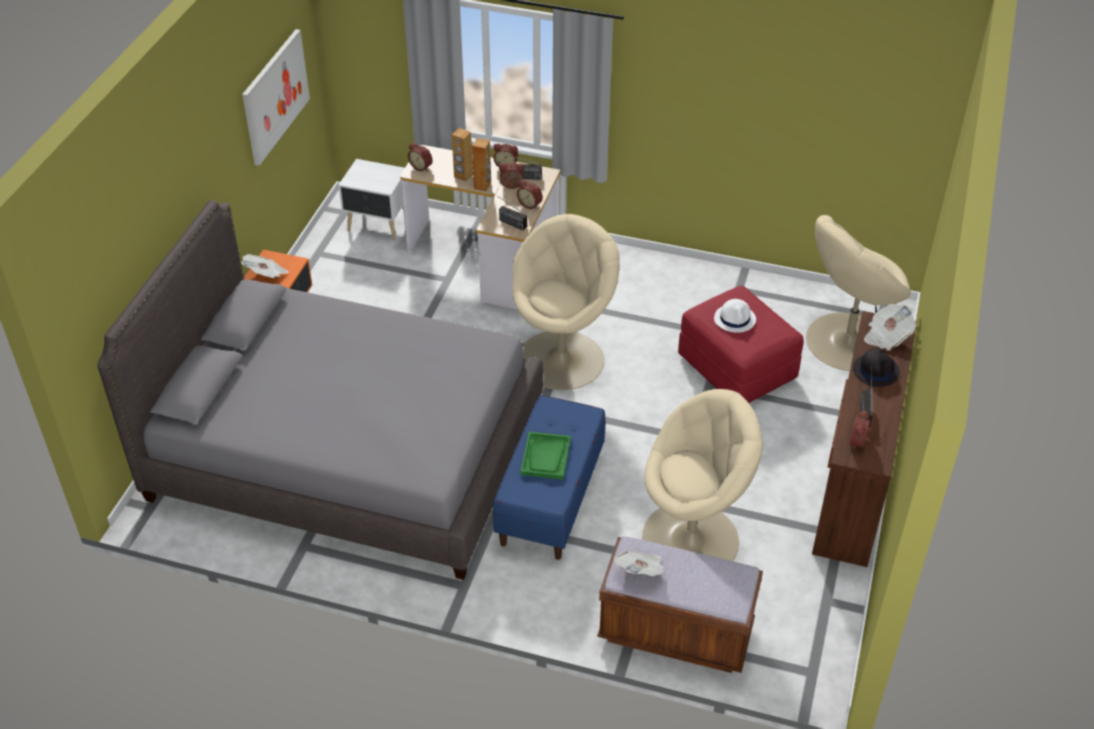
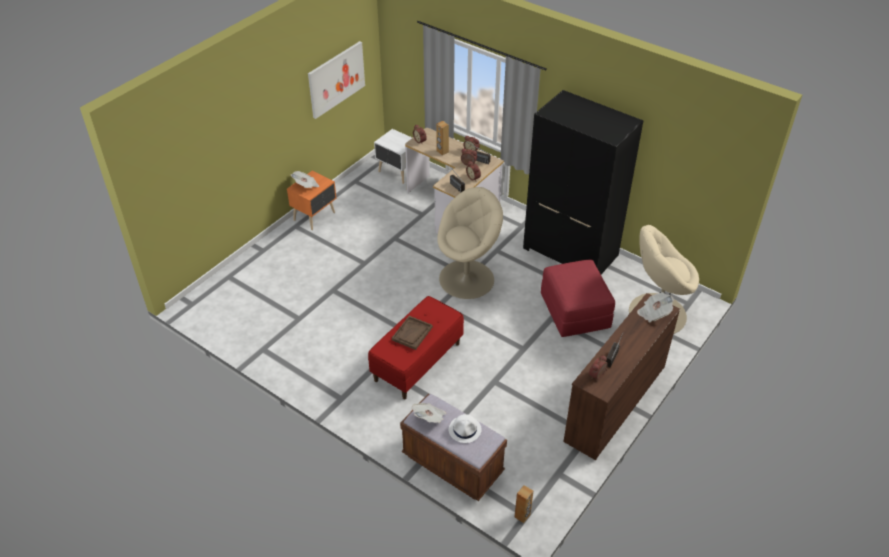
camera: 20 degrees right, 0 degrees up
grey bed [97,200,543,580] -> none
brown speaker [472,138,491,192] -> brown speaker moved to [514,485,533,523]
blue bench [493,395,605,560] -> red bench [368,296,464,399]
green tray [521,432,571,480] -> brown tray [392,316,433,350]
beige armchair [642,389,763,561] -> none
white hat [714,299,756,333] -> white hat moved to [449,414,482,443]
black hat [853,348,900,387] -> none
none -> black wardrobe [523,90,643,274]

